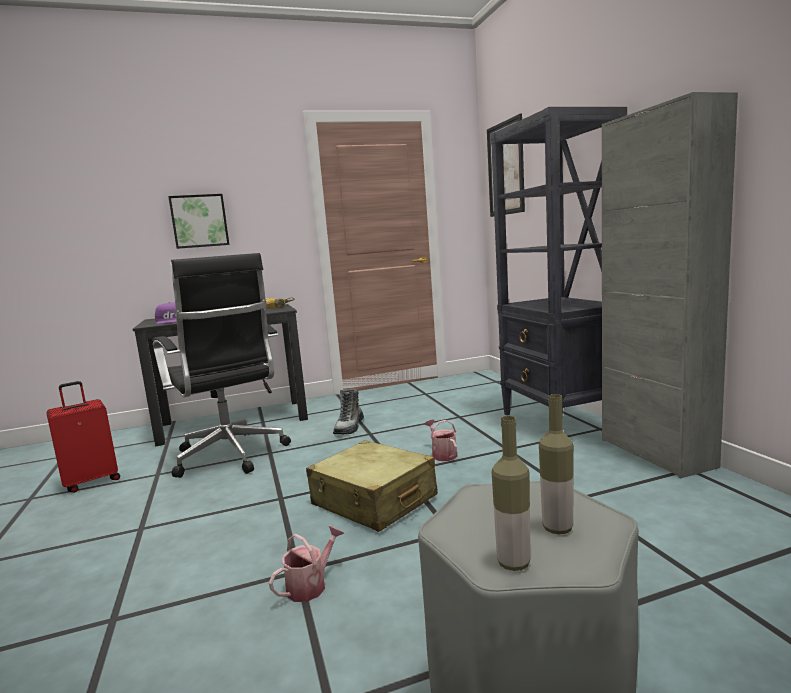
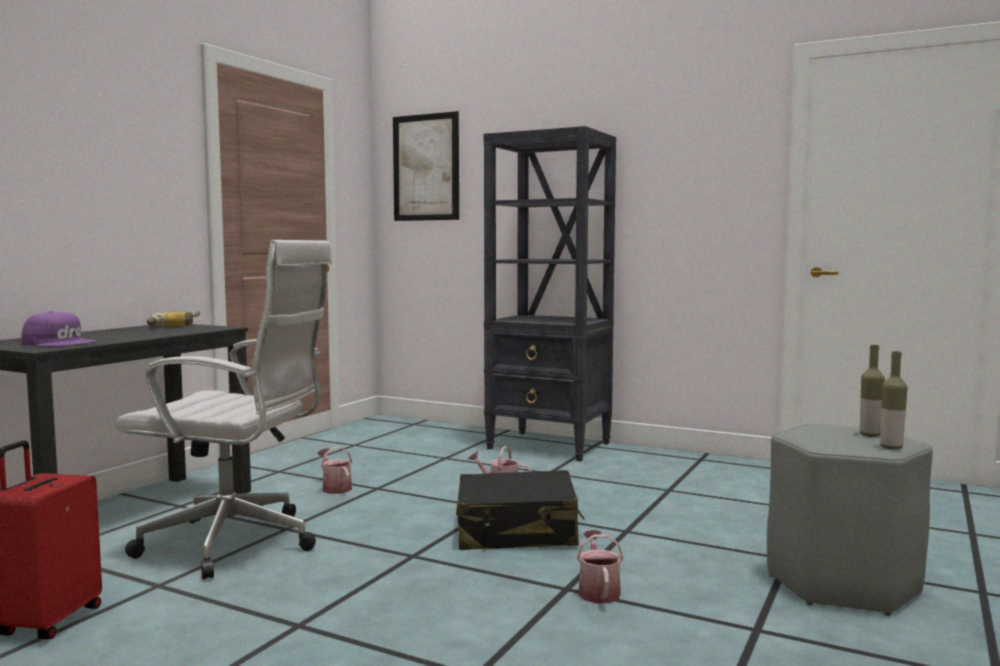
camera: 45 degrees left, 5 degrees down
black office chair [152,253,291,478] -> white office chair [115,240,332,579]
picture [168,194,229,249] -> none
beige suitcase [306,440,438,532] -> black suitcase [456,470,585,550]
boot [333,389,364,435] -> watering can [318,447,352,494]
grey cabinet [602,92,738,478] -> none

